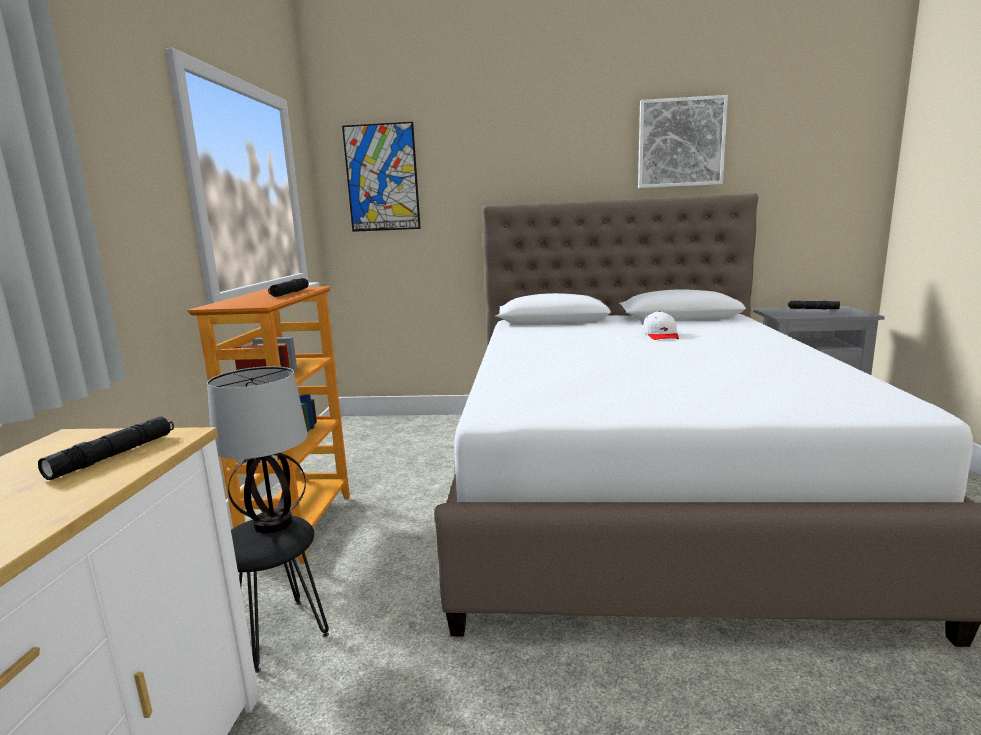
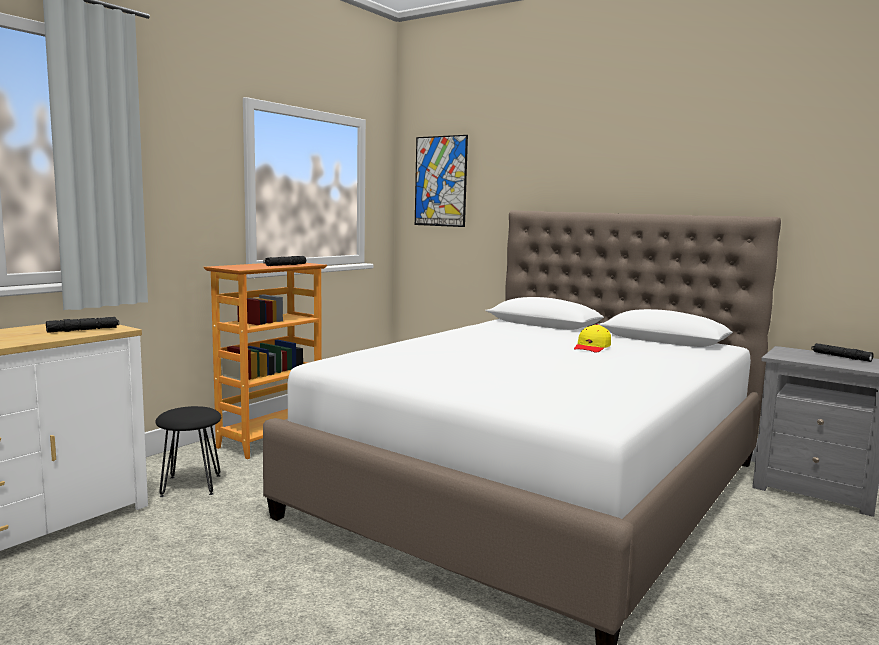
camera: 30 degrees right, 5 degrees down
table lamp [207,366,308,533] -> none
picture [638,95,728,188] -> none
white cap [643,311,679,340] -> yellow cap [574,324,611,353]

